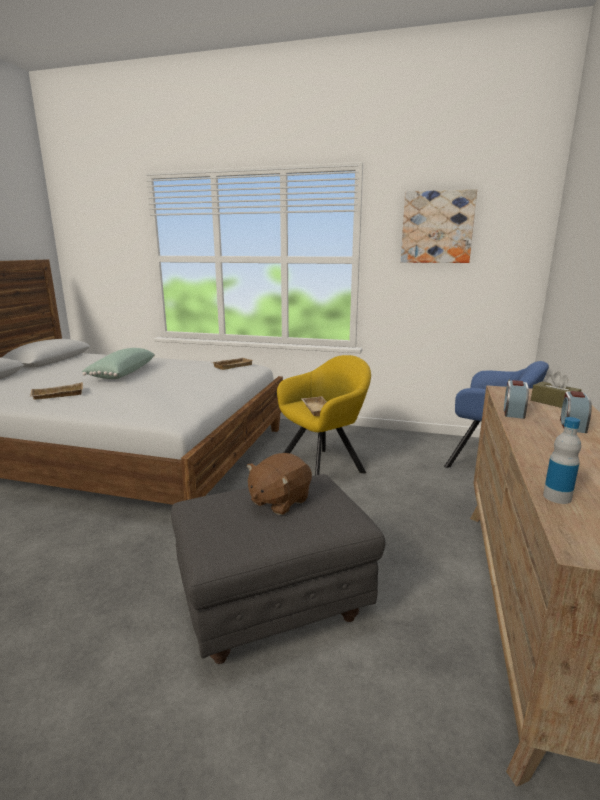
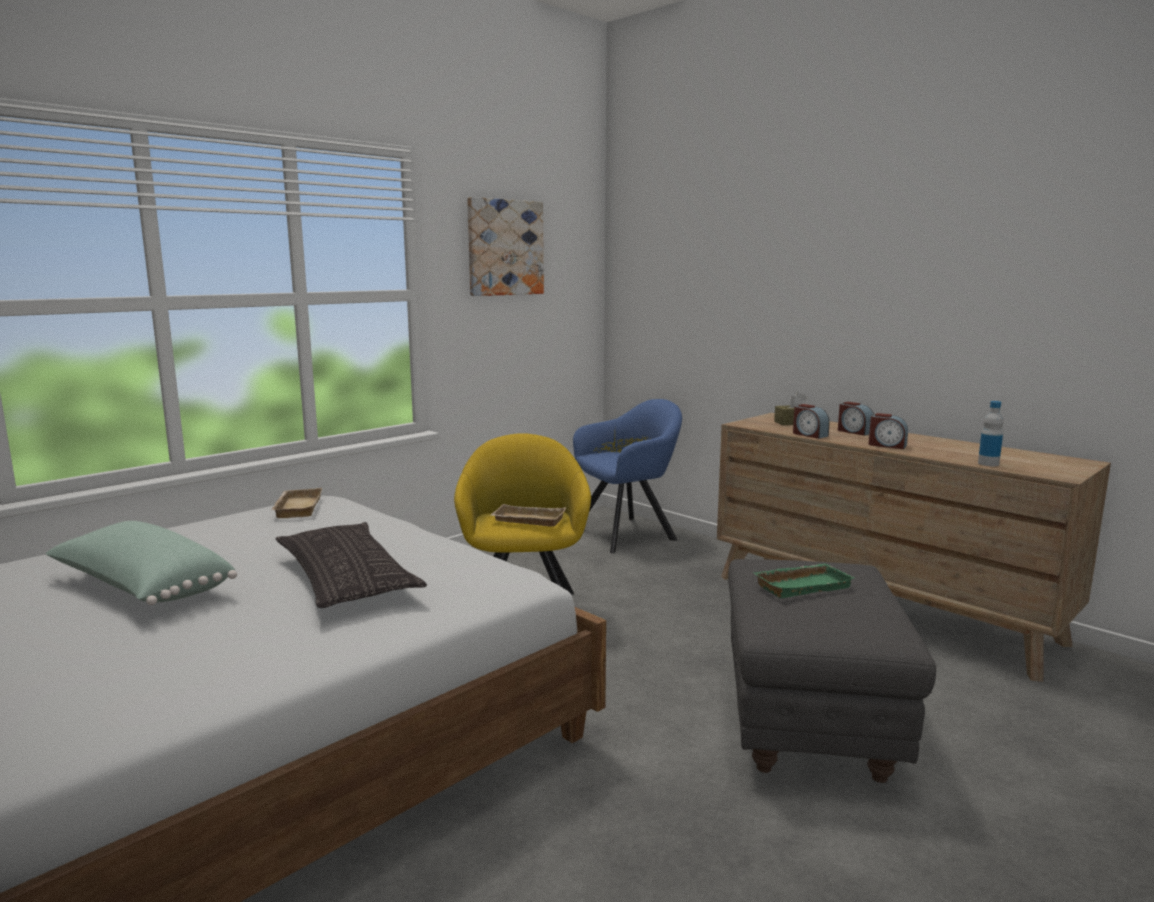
camera: 60 degrees left, 5 degrees down
beige tray [30,382,83,400] -> none
brown plush toy [246,453,312,515] -> green tray [752,563,854,598]
none -> pillow [275,522,427,608]
none -> alarm clock [869,413,908,449]

